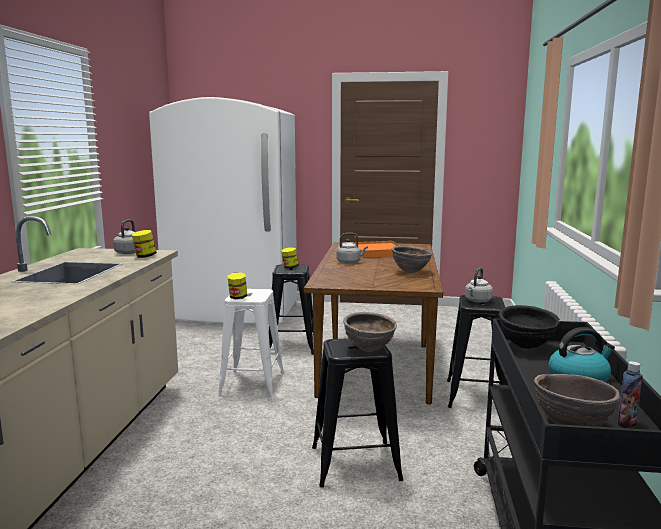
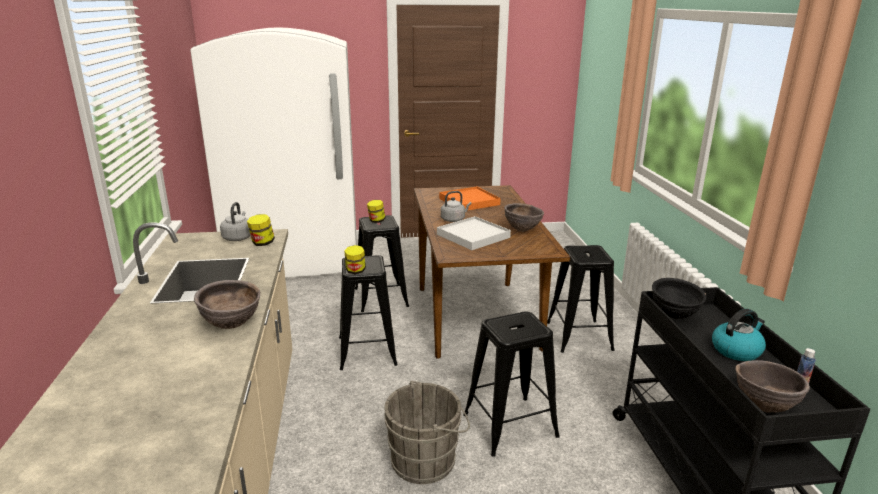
camera: 15 degrees left, 10 degrees up
white stool [217,289,285,399] -> black stool [339,255,398,370]
brown bowl [343,312,397,352] -> brown bowl moved to [194,280,260,329]
grey kettle [465,268,493,303] -> none
none -> grey bucket [384,381,470,484]
none -> white tray [437,216,511,250]

